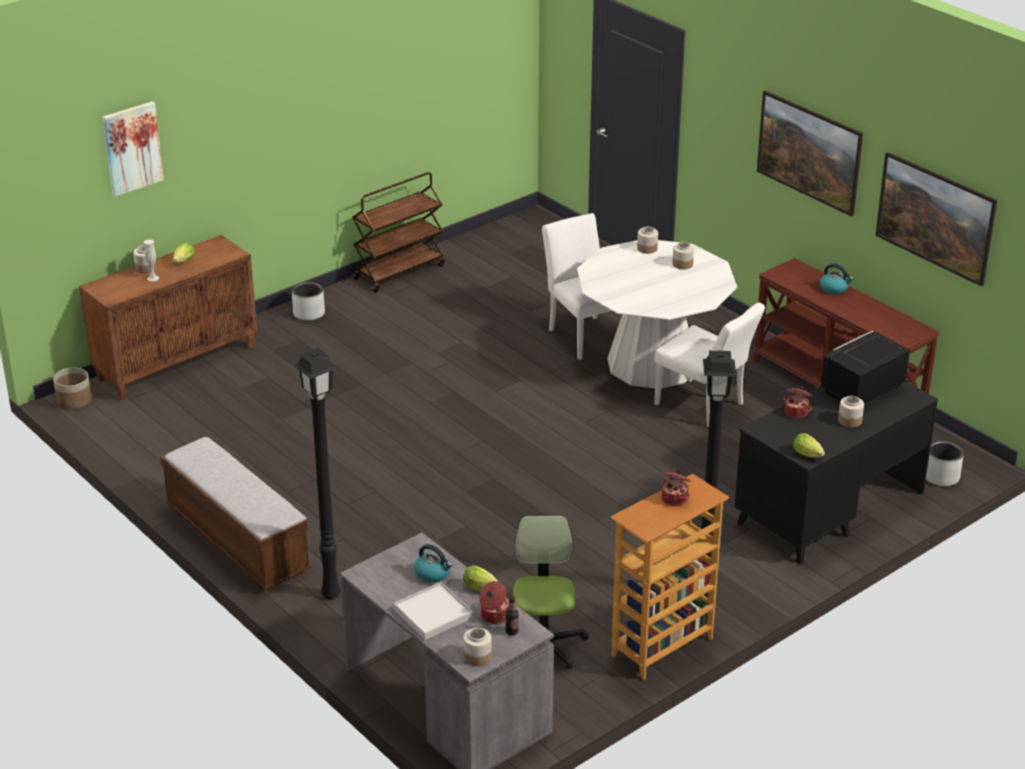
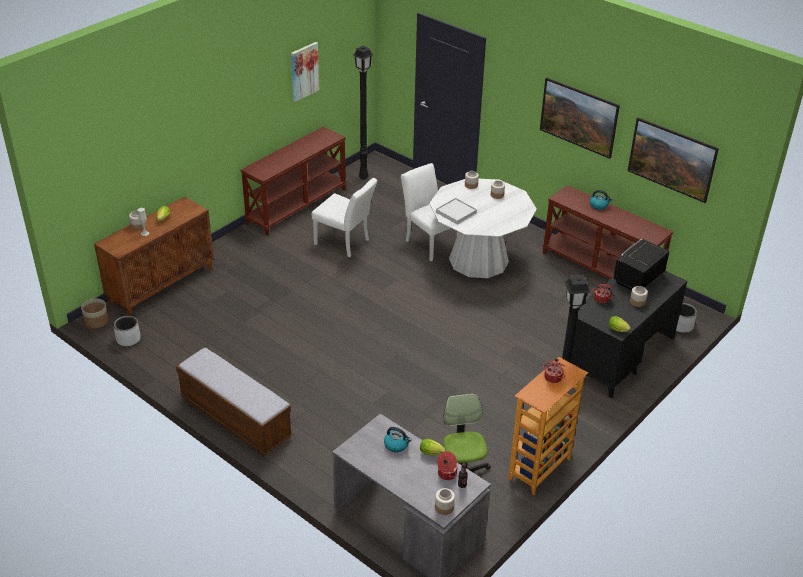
camera: 10 degrees left, 5 degrees up
picture [102,101,164,196] -> picture moved to [291,42,319,102]
grey planter [292,282,325,321] -> grey planter moved to [113,316,141,346]
black floor lamp [294,348,341,600] -> black floor lamp moved to [353,46,373,180]
brown cart [352,172,445,293] -> brown console table [241,127,347,236]
white tray [394,582,473,640] -> white tray moved to [436,198,477,224]
white chair [654,302,765,427] -> white chair moved to [312,178,377,257]

